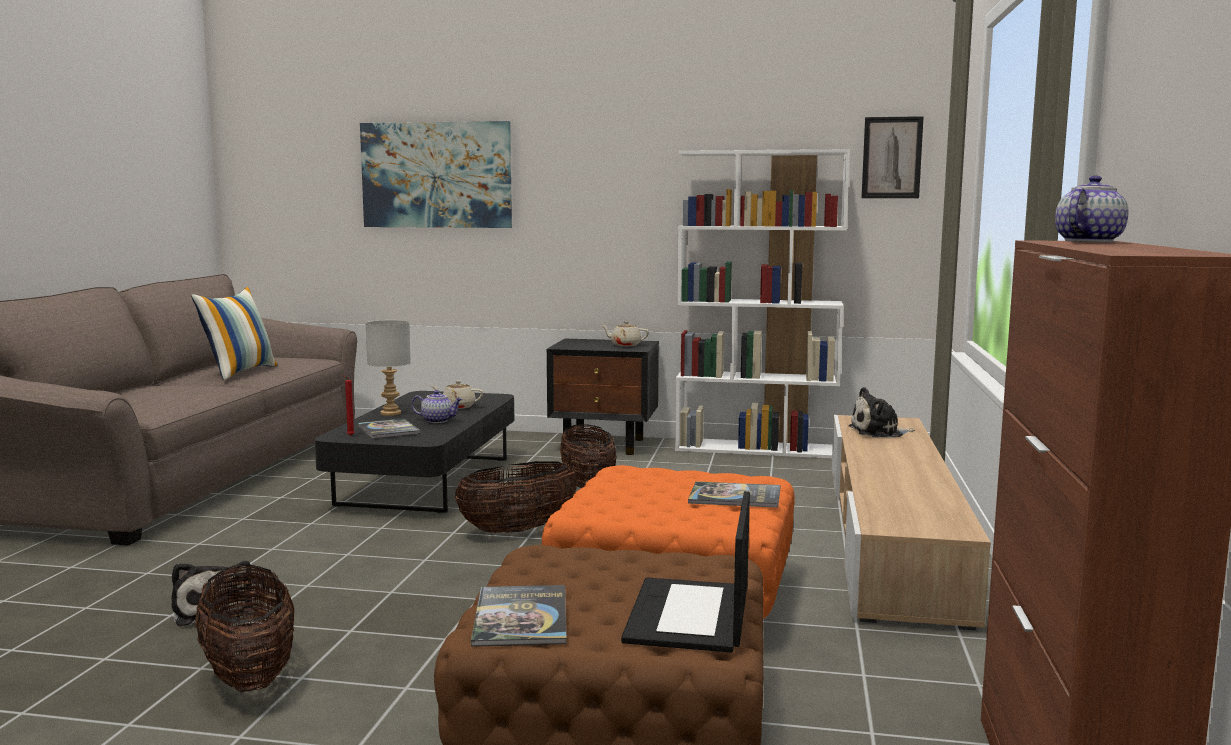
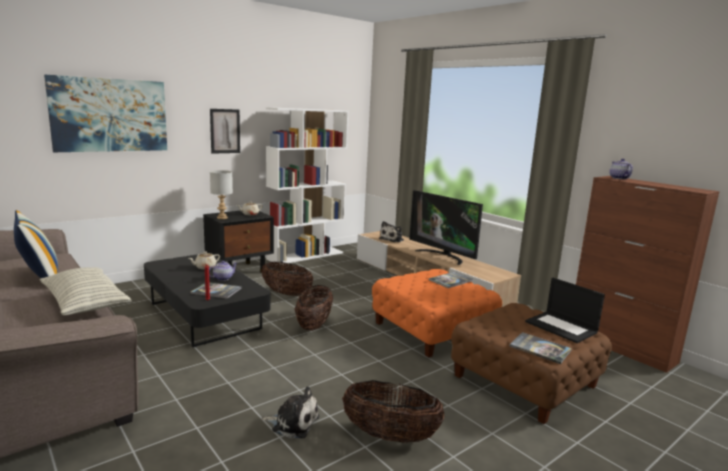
camera: 50 degrees left, 5 degrees up
grey table lamp [366,320,411,416] -> grey table lamp moved to [210,170,233,219]
picture [862,116,924,198] -> picture moved to [210,109,240,154]
none -> pillow [40,267,132,315]
none -> television [409,190,483,265]

